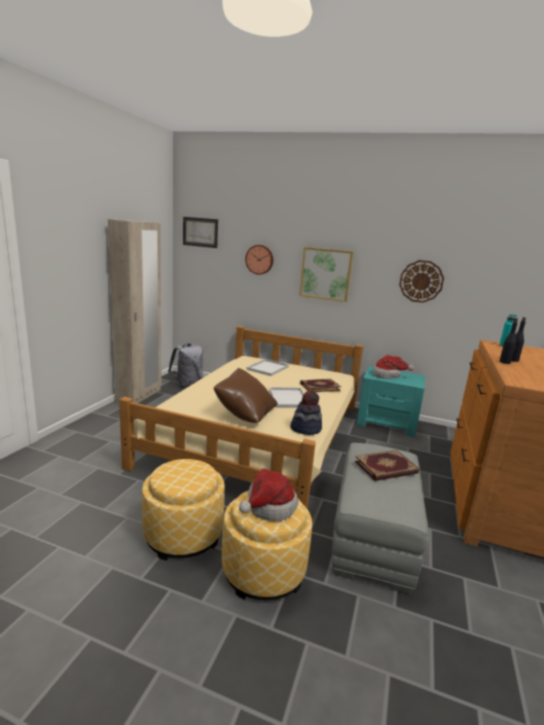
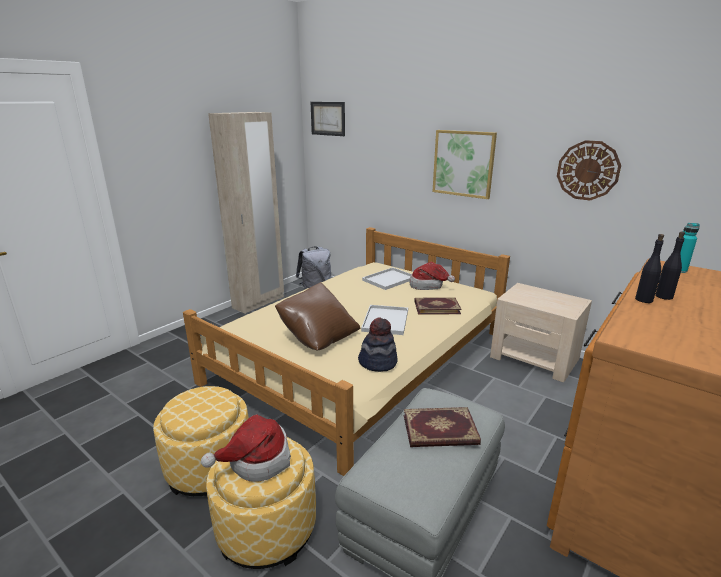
camera: 20 degrees right, 5 degrees up
wall clock [245,245,273,275] -> none
turquoise nightstand [357,366,425,437] -> beige nightstand [490,283,592,382]
hat [373,355,414,379] -> hat moved to [409,262,455,290]

